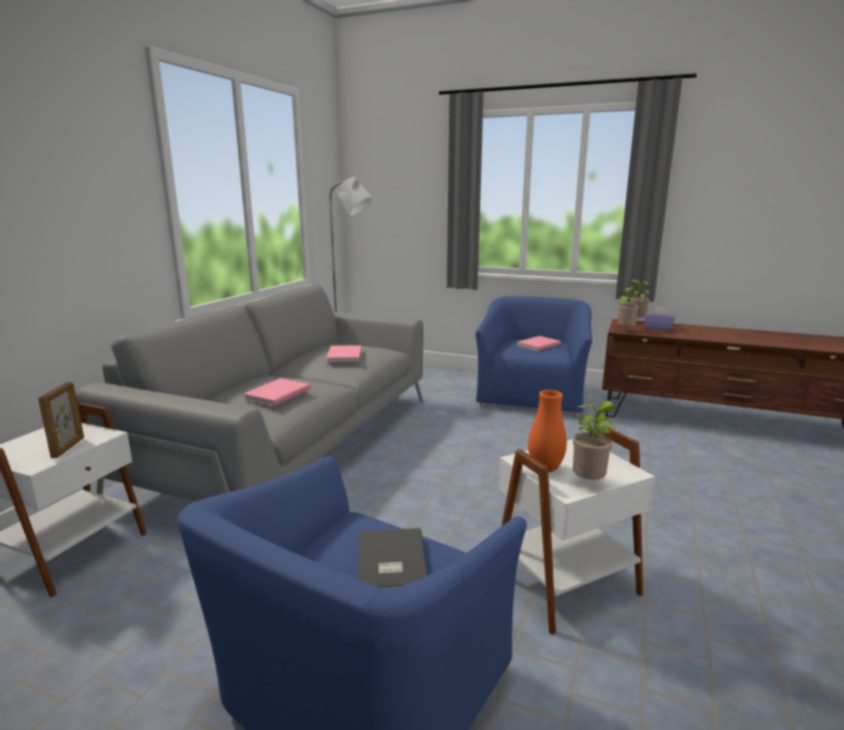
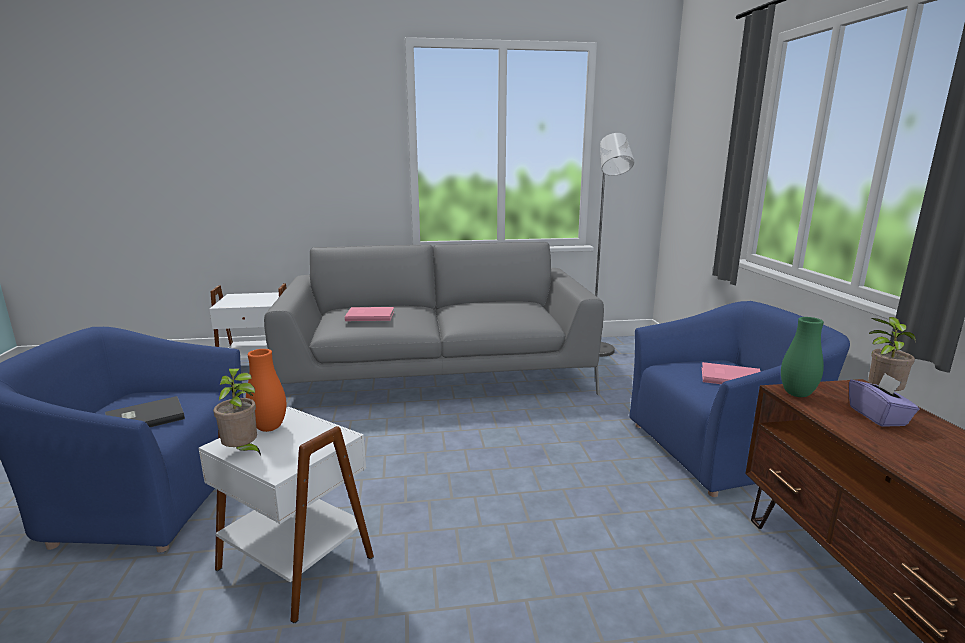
camera: 60 degrees right, 0 degrees up
picture frame [38,382,84,458] -> none
pink book [326,345,362,362] -> none
potted plant [617,286,639,328] -> green vase [781,317,824,397]

